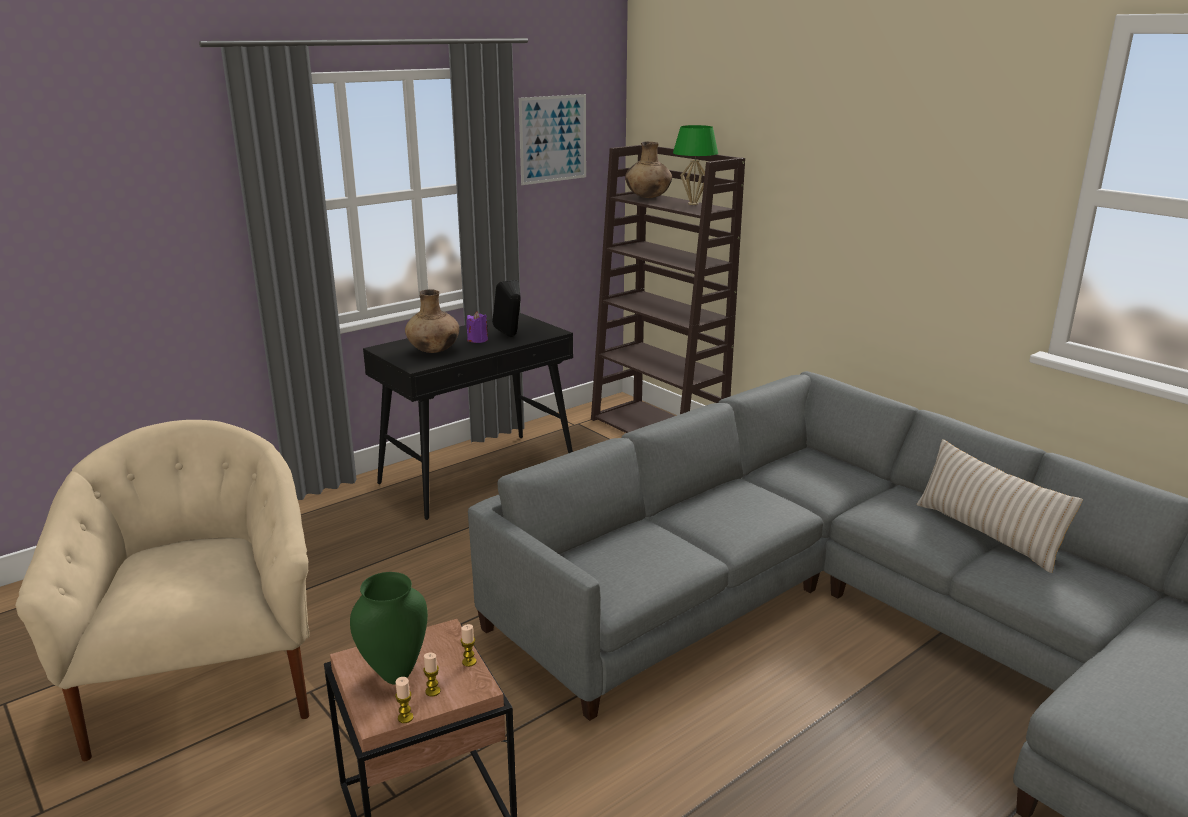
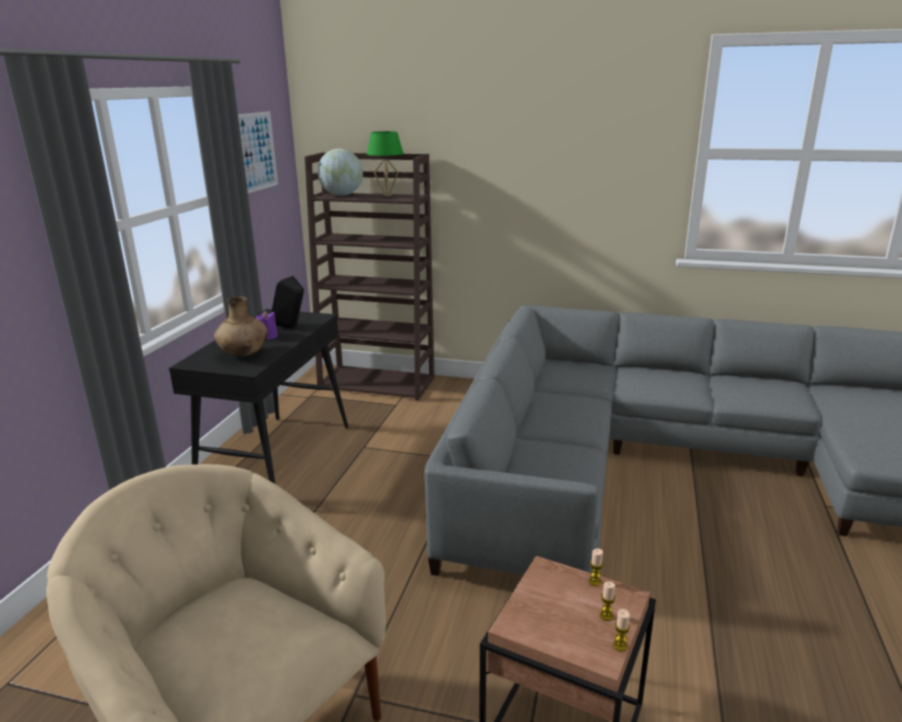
camera: 35 degrees left, 0 degrees up
green vase [350,572,428,685] -> none
brown vase [625,142,672,198] -> globe [317,149,363,196]
beige pillow [916,439,1083,573] -> none

